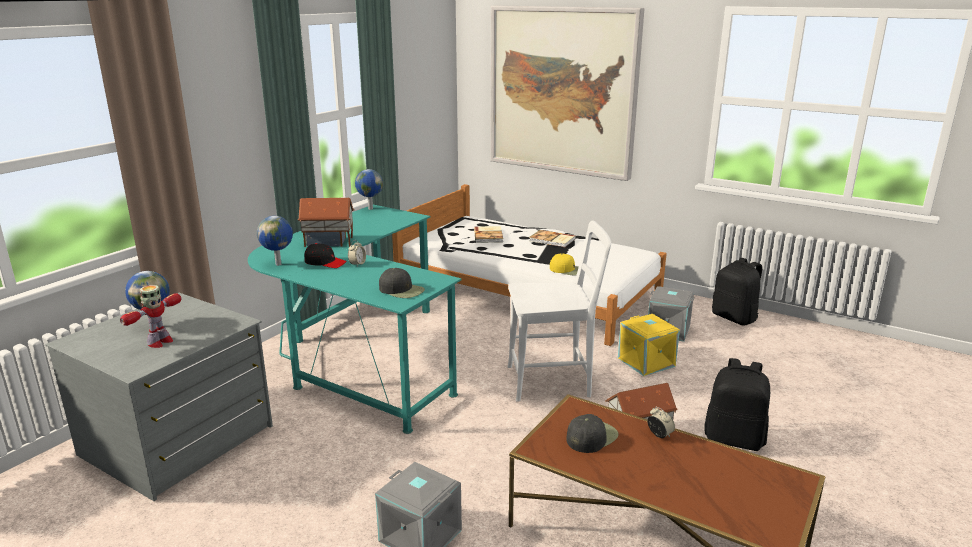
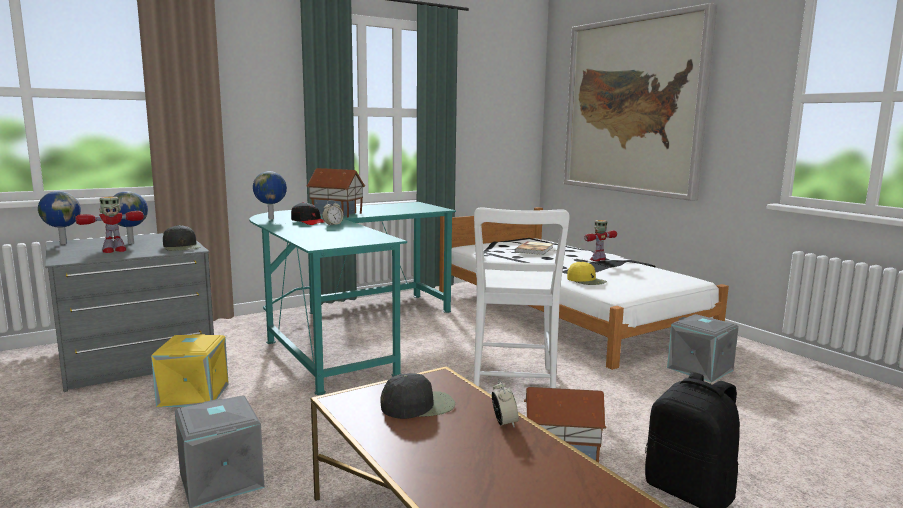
camera: 25 degrees right, 10 degrees down
globe [355,169,383,210] -> globe moved to [38,191,81,244]
black cap [379,268,425,298] -> black cap moved to [163,225,201,251]
white chair [507,221,611,402] -> white chair turned 75 degrees clockwise [474,207,570,388]
book [529,230,576,247] -> toy robot [584,220,617,261]
yellow storage box [618,314,680,376] -> yellow storage box moved to [151,334,229,407]
black backpack [712,258,762,325] -> none

